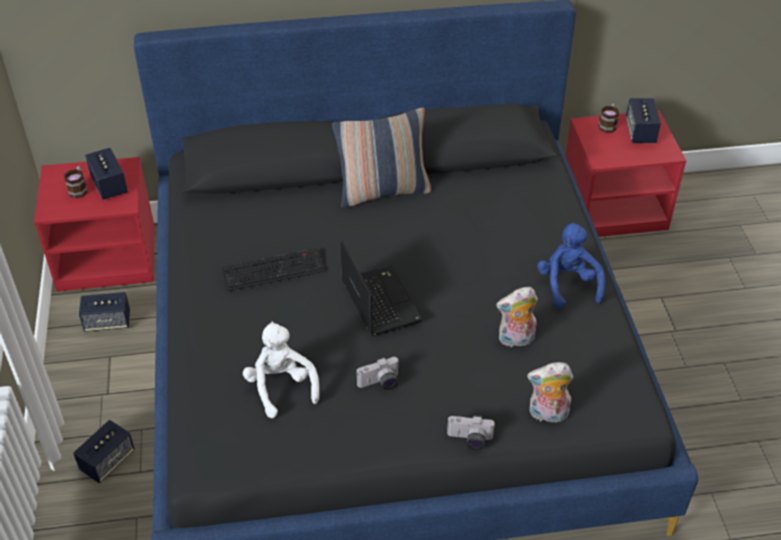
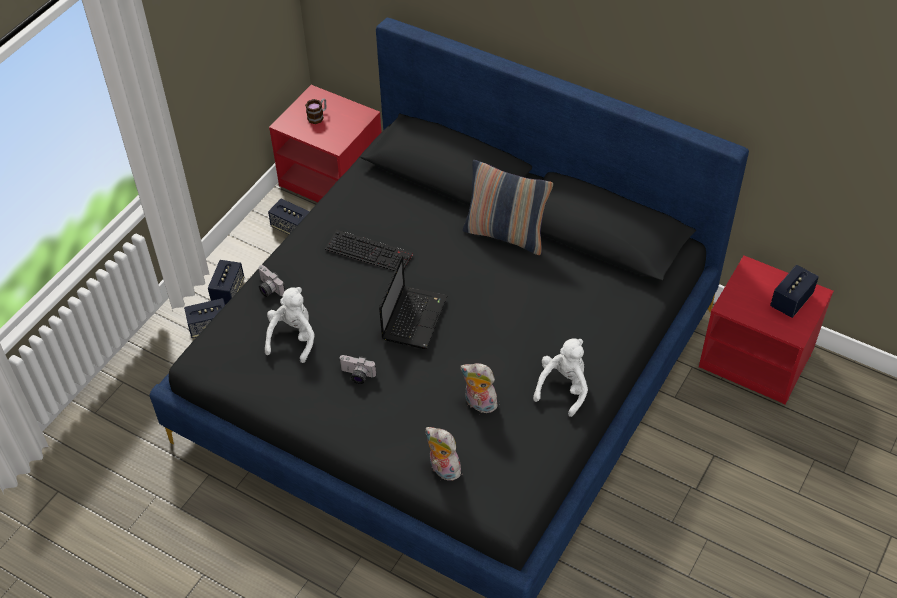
camera: 40 degrees right, 5 degrees up
speaker [85,148,128,200] -> speaker moved to [208,260,244,305]
camera [447,415,495,450] -> camera moved to [258,265,286,297]
blue plush toy [537,222,605,309] -> white plush toy [533,338,588,417]
mug [598,104,619,133] -> none

